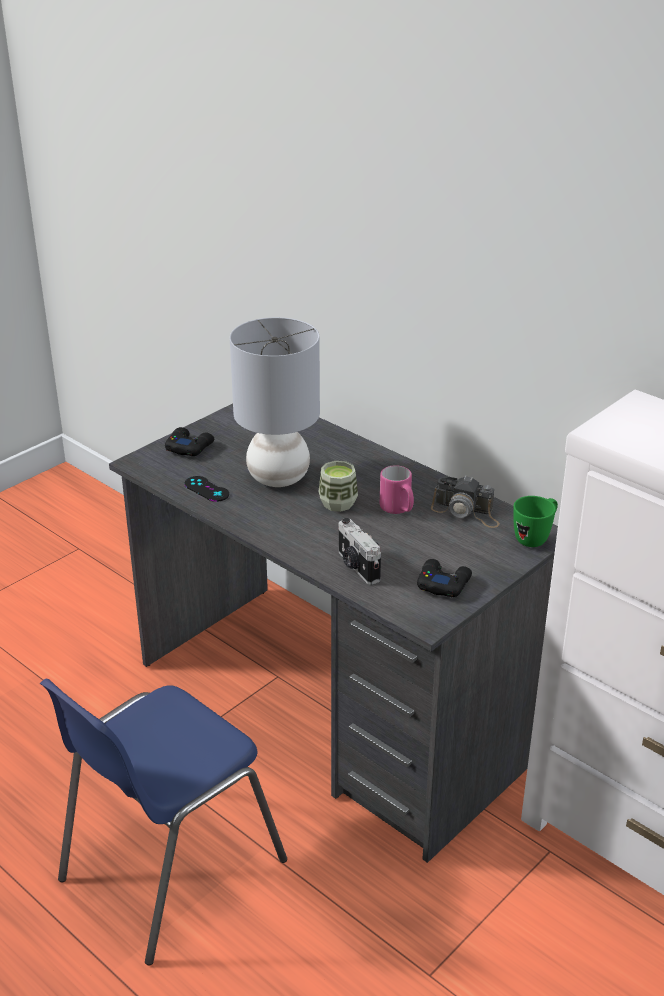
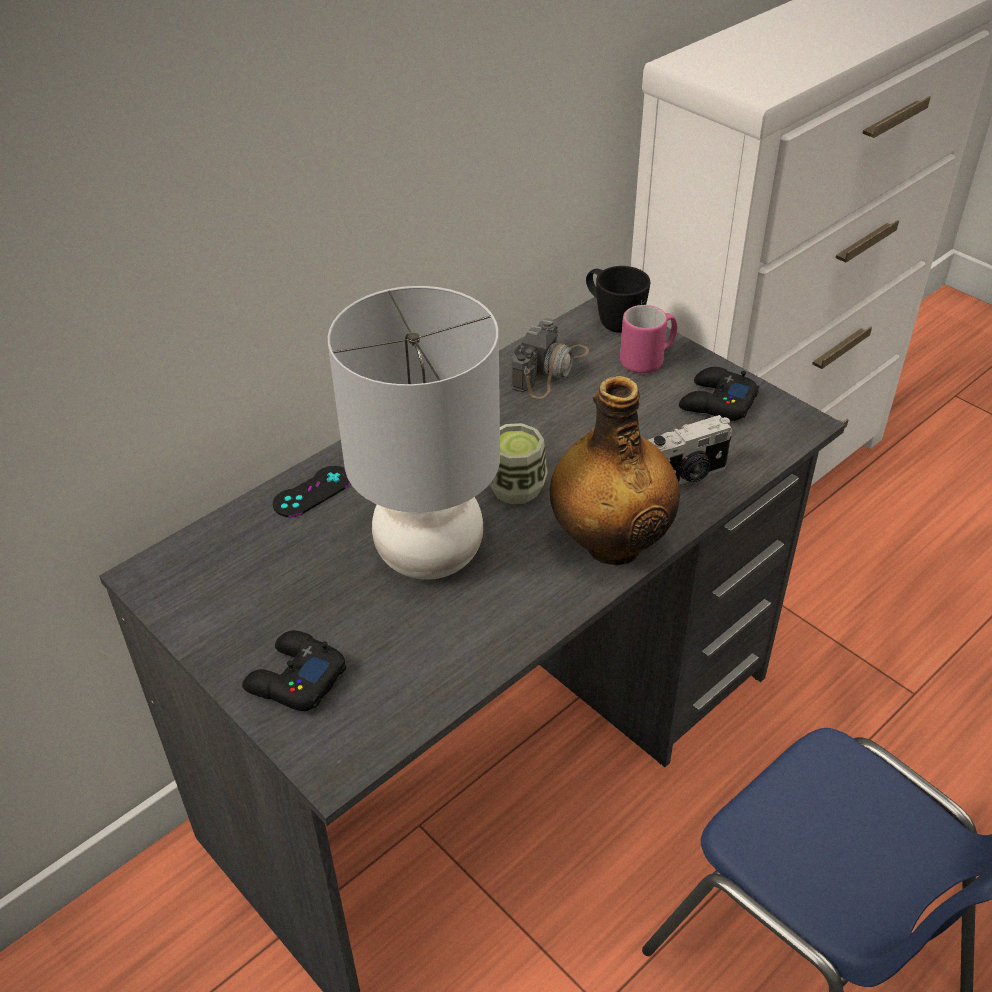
camera: 85 degrees left, 10 degrees up
black game controller [184,476,229,502] -> black game controller moved to [273,466,350,517]
pink mug [380,465,414,514] -> pink mug moved to [620,305,677,373]
green mug [513,496,558,547] -> black mug [586,266,650,333]
none -> bottle [550,376,680,565]

